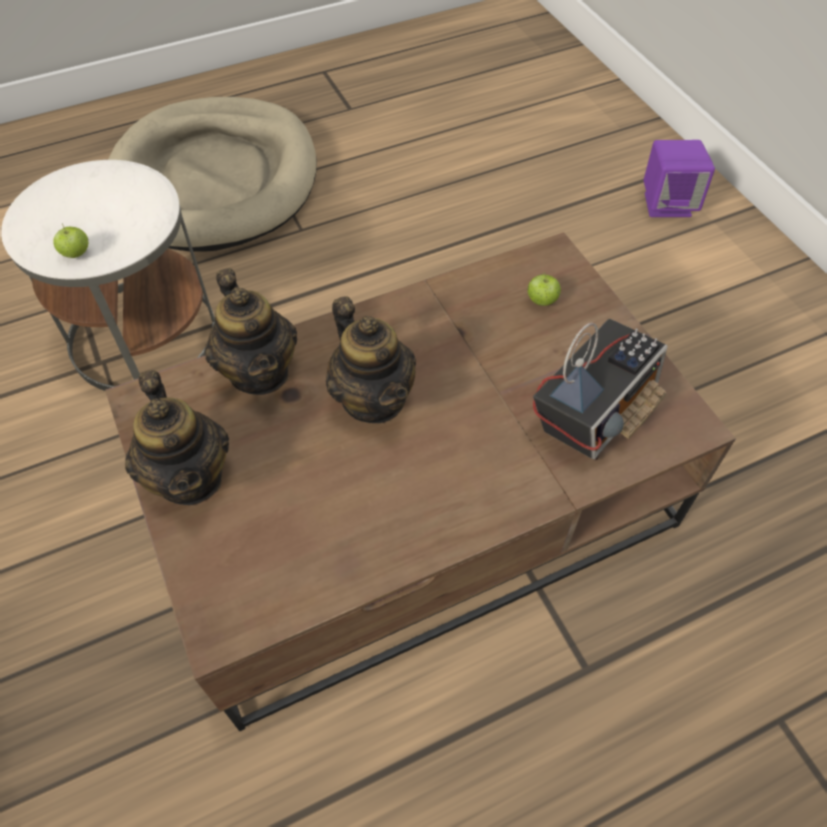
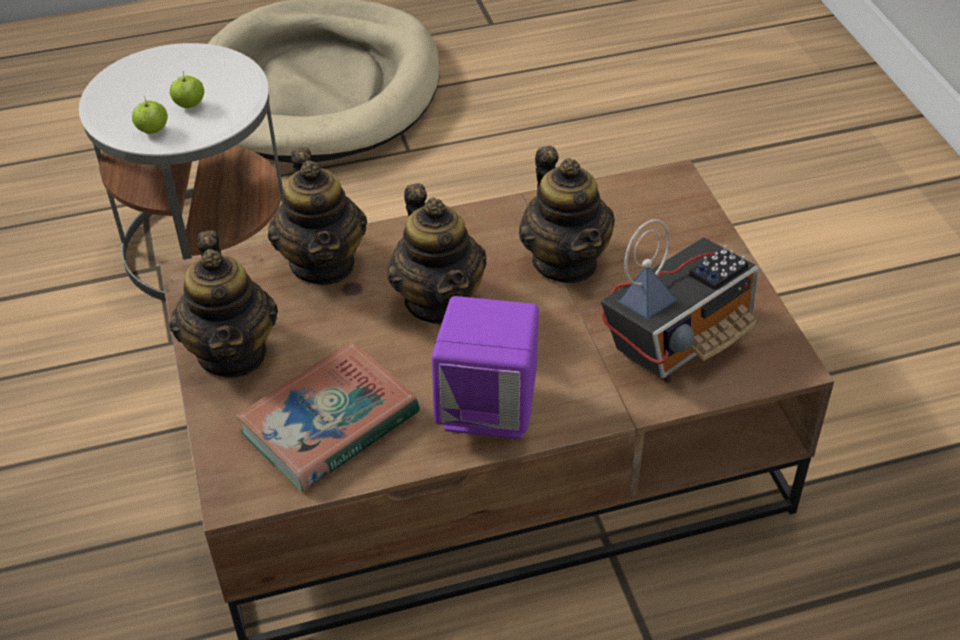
camera: 10 degrees right, 10 degrees down
apple [527,272,561,306] -> apple moved to [170,72,204,108]
purple speaker [644,140,715,217] -> purple speaker moved to [432,296,539,439]
none -> book [236,341,420,492]
none -> teapot [519,146,615,283]

